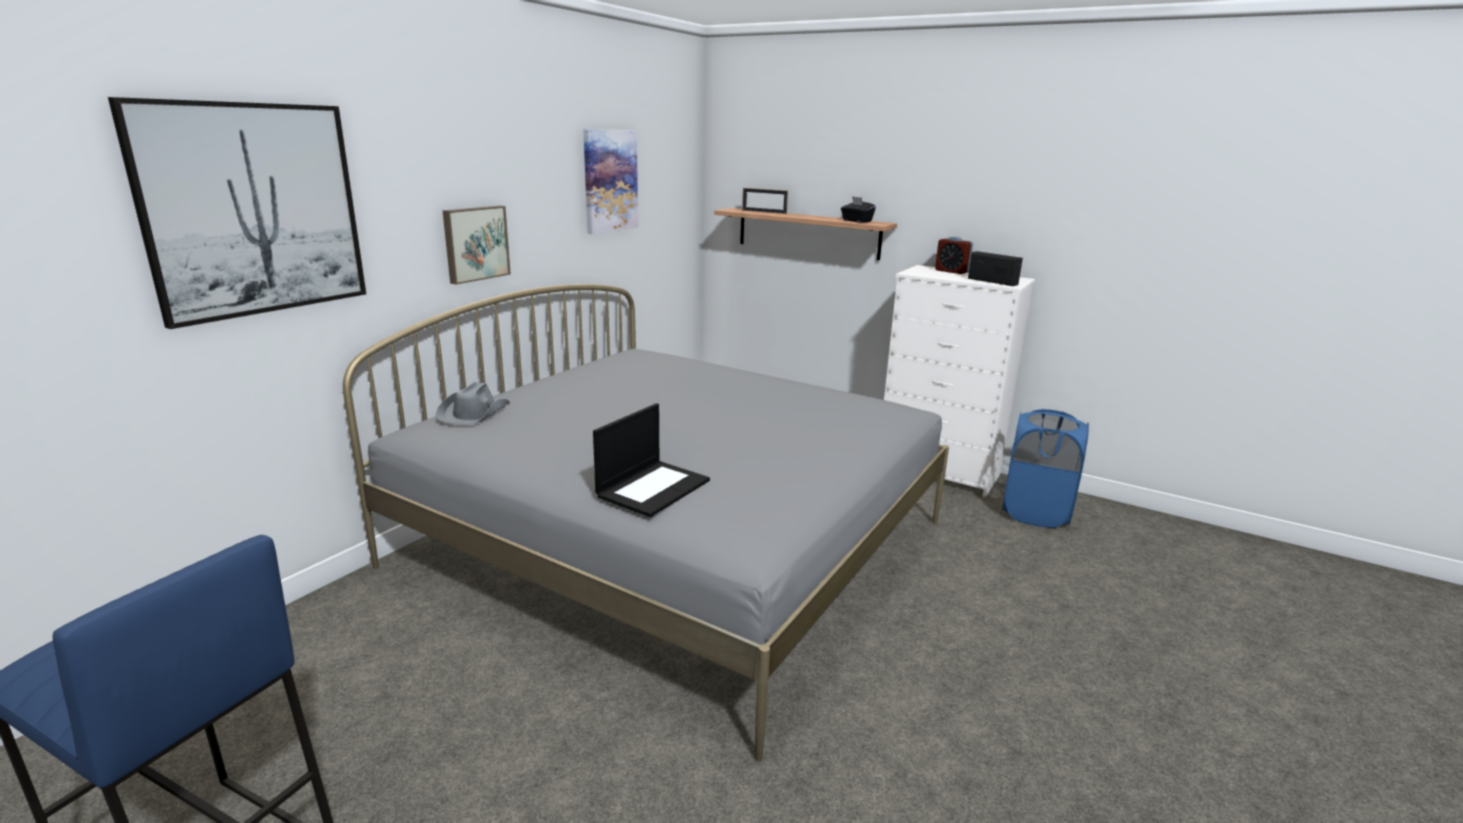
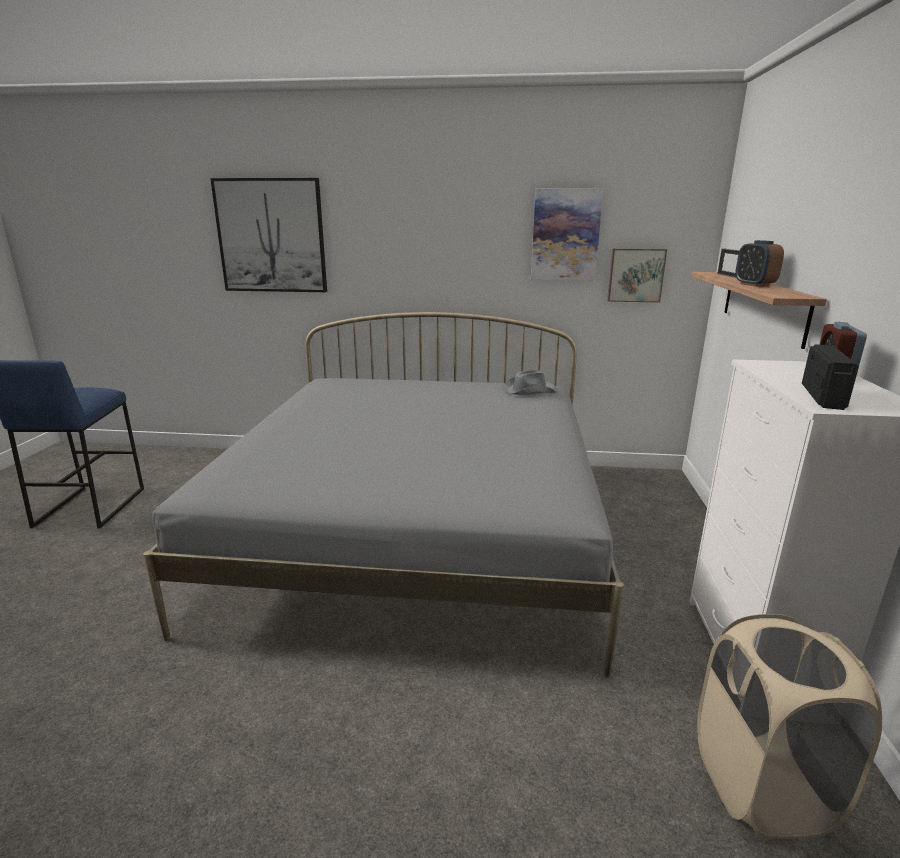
camera: 65 degrees right, 0 degrees up
grey hat [436,382,511,425] -> grey hat moved to [501,370,558,395]
picture [442,205,511,285] -> picture moved to [607,248,667,303]
laptop [593,403,710,517] -> none
black tissue box [841,196,876,223] -> none
blue laundry basket [1002,409,1089,528] -> beige laundry basket [697,614,882,839]
none -> alarm clock [735,240,784,287]

